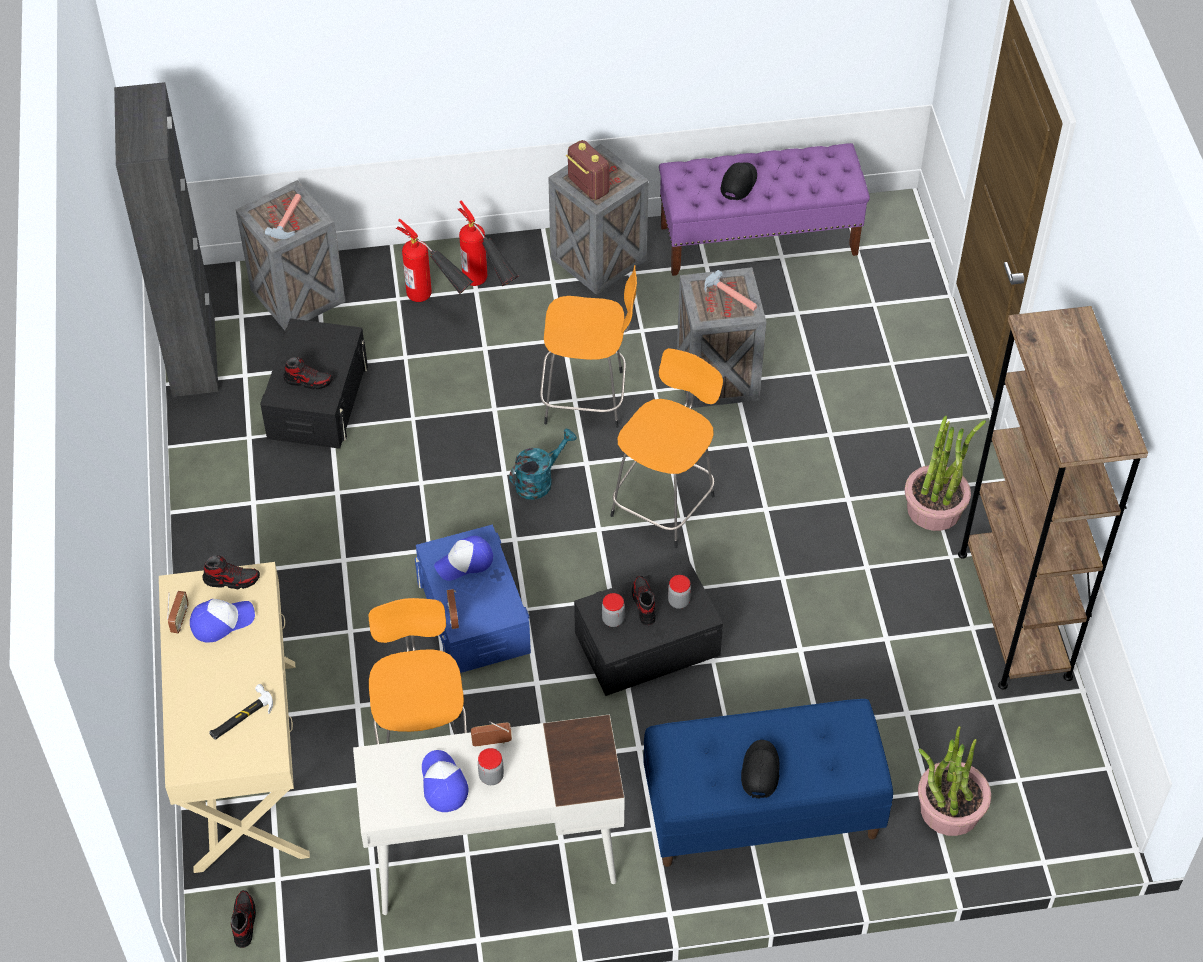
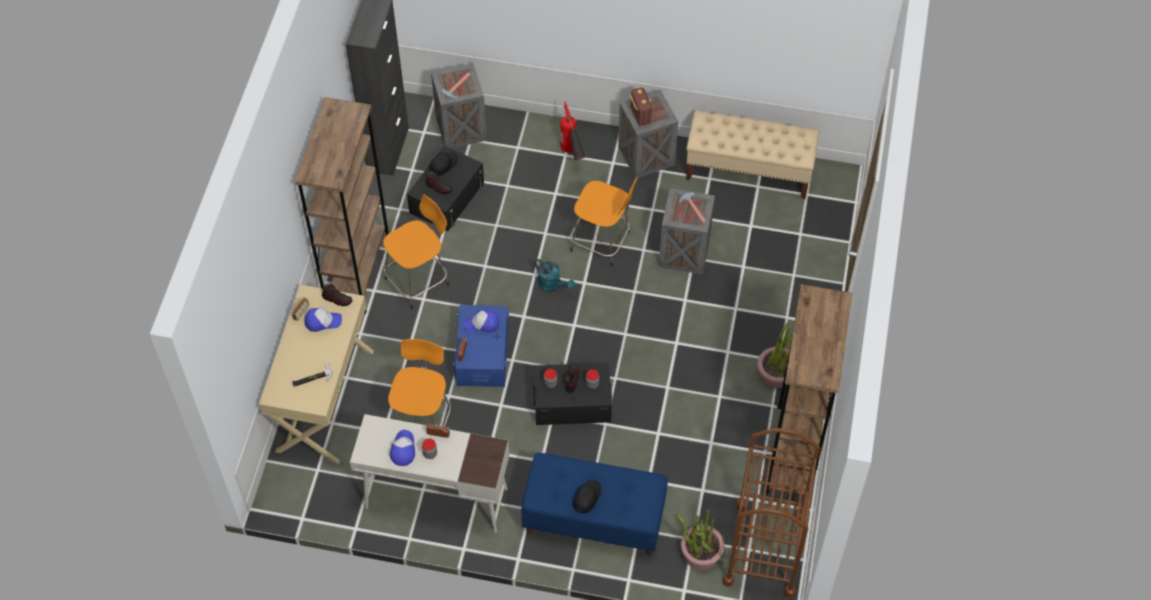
camera: 20 degrees right, 5 degrees up
shoe [231,890,256,948] -> none
fire extinguisher [396,219,473,302] -> none
turquoise watering can [509,429,577,499] -> turquoise watering can turned 60 degrees clockwise [534,259,575,292]
orange stool [610,348,723,548] -> orange stool moved to [383,195,449,309]
purple bench [659,143,870,276] -> beige bench [686,110,820,199]
black cap [721,162,757,200] -> black cap moved to [429,152,458,176]
none -> brown bookcase [294,97,389,314]
none -> brown cart [723,428,820,598]

